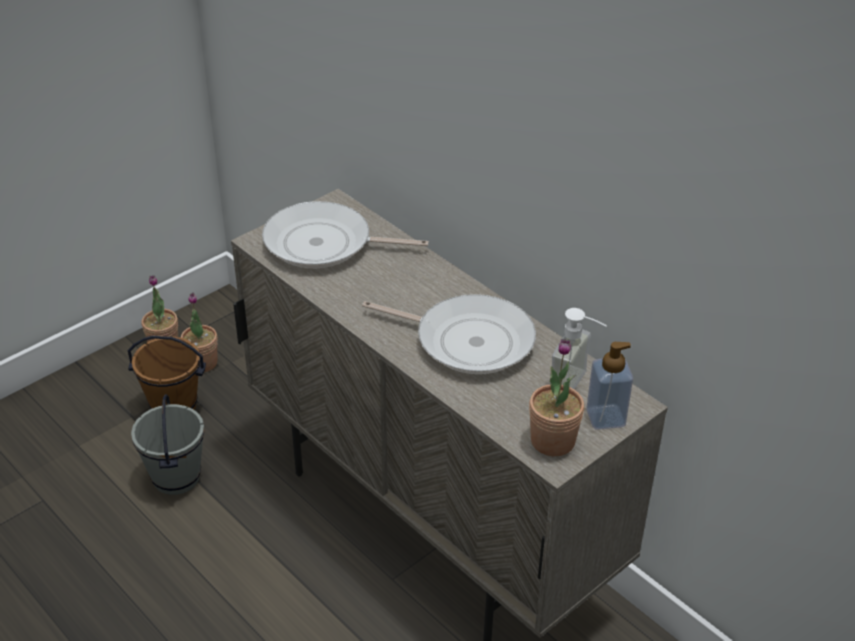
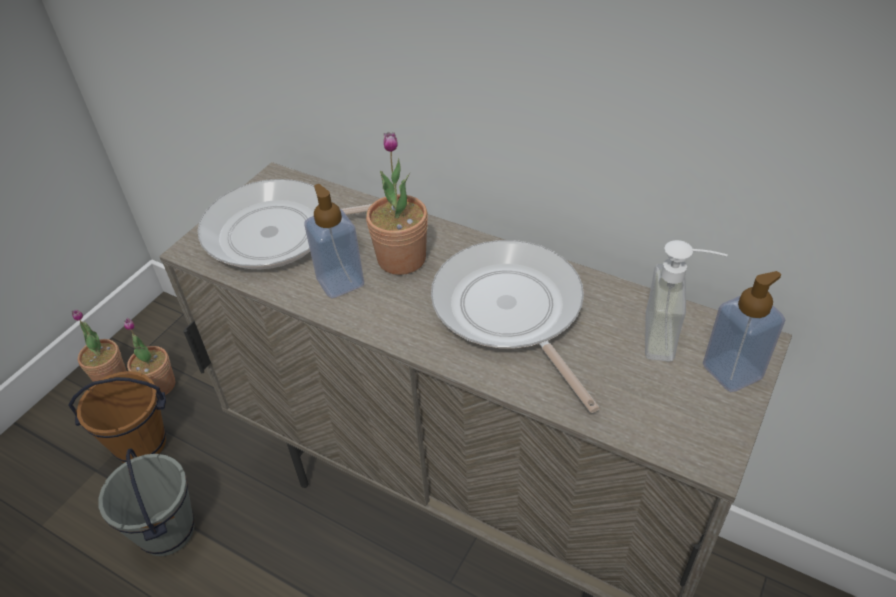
camera: 15 degrees left, 5 degrees up
frying pan [362,294,536,374] -> frying pan turned 120 degrees counterclockwise [431,240,600,413]
potted plant [529,339,584,457] -> potted plant moved to [366,132,428,275]
none -> soap dispenser [304,184,364,298]

